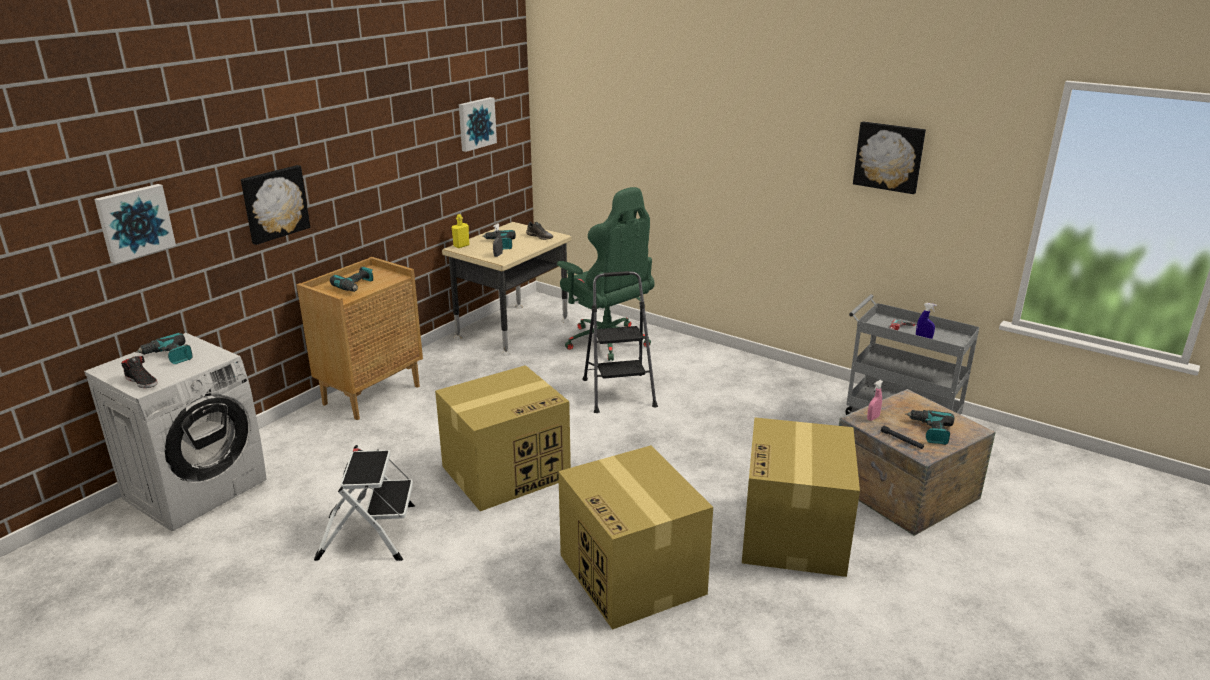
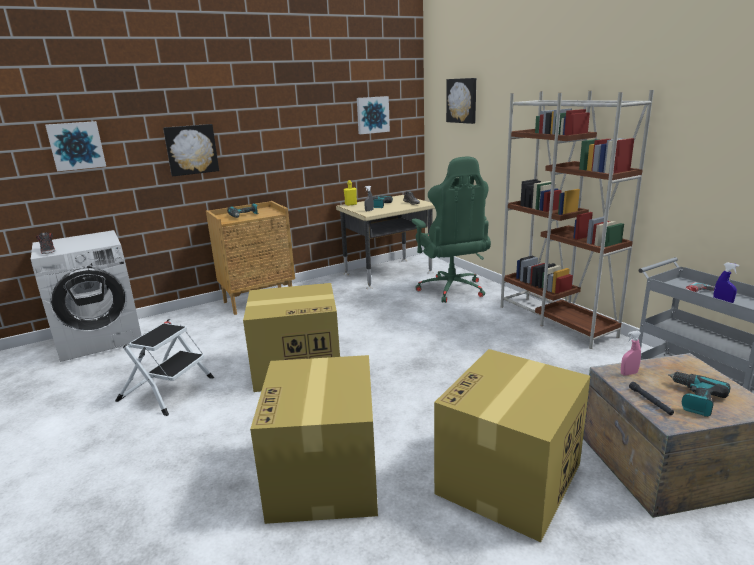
camera: 25 degrees right, 5 degrees down
power drill [136,333,193,364] -> none
black step ladder [582,271,658,413] -> none
picture [853,121,926,194] -> picture moved to [446,78,476,124]
none -> brown bookcase [501,90,654,349]

